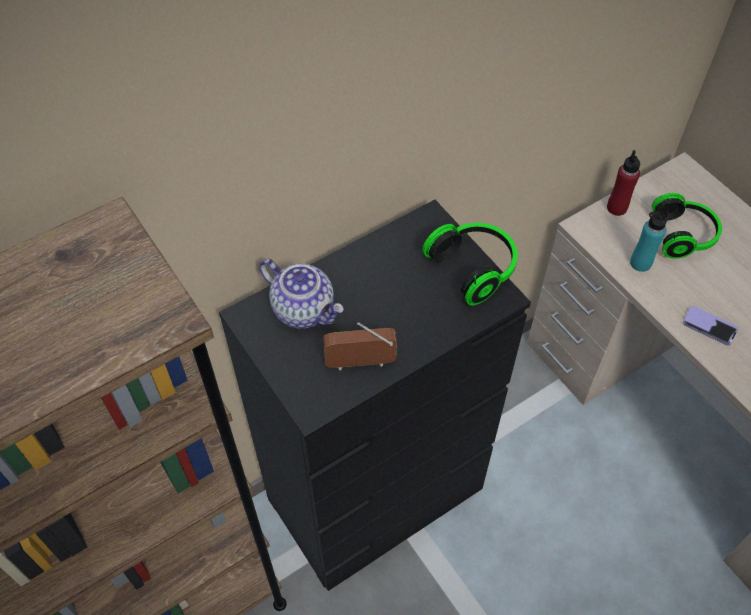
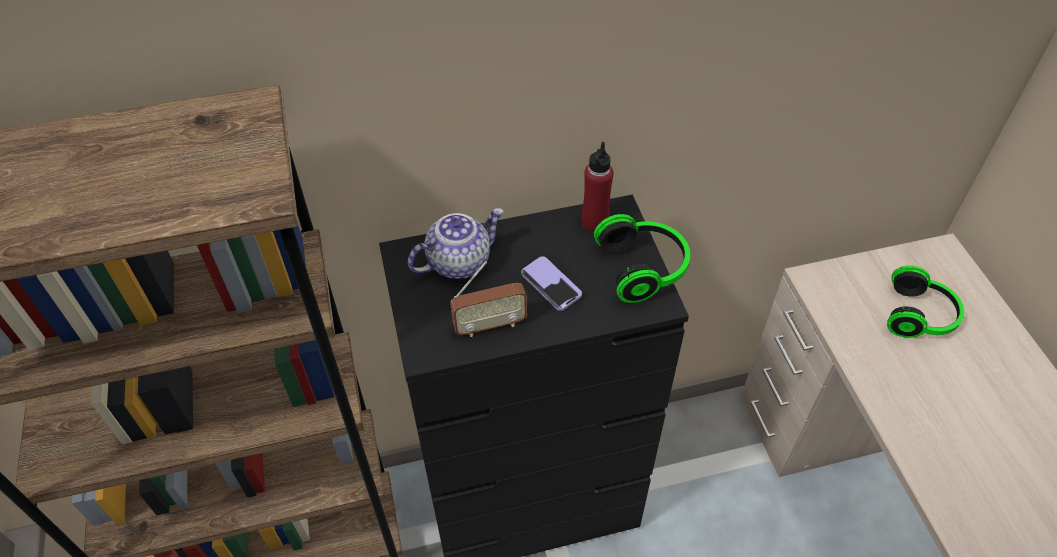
camera: 20 degrees right, 5 degrees down
teapot [259,259,344,329] -> teapot turned 90 degrees counterclockwise [408,208,504,279]
radio [323,322,397,370] -> radio turned 150 degrees clockwise [450,261,527,337]
red bottle [607,150,640,216] -> red bottle moved to [582,142,613,232]
turquoise bottle [630,211,669,272] -> none
phone [683,306,738,346] -> phone moved to [521,256,582,311]

